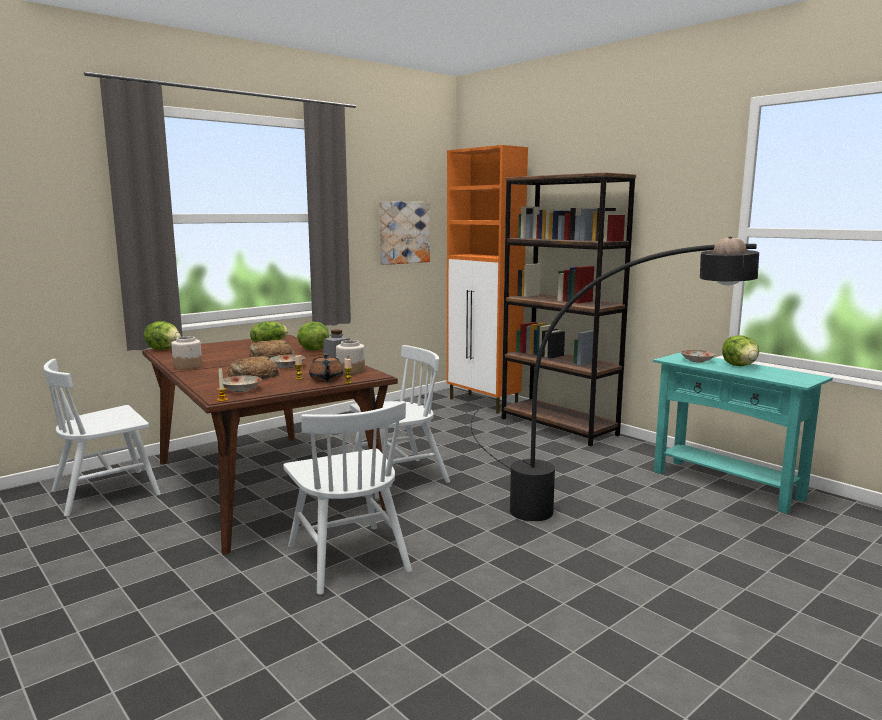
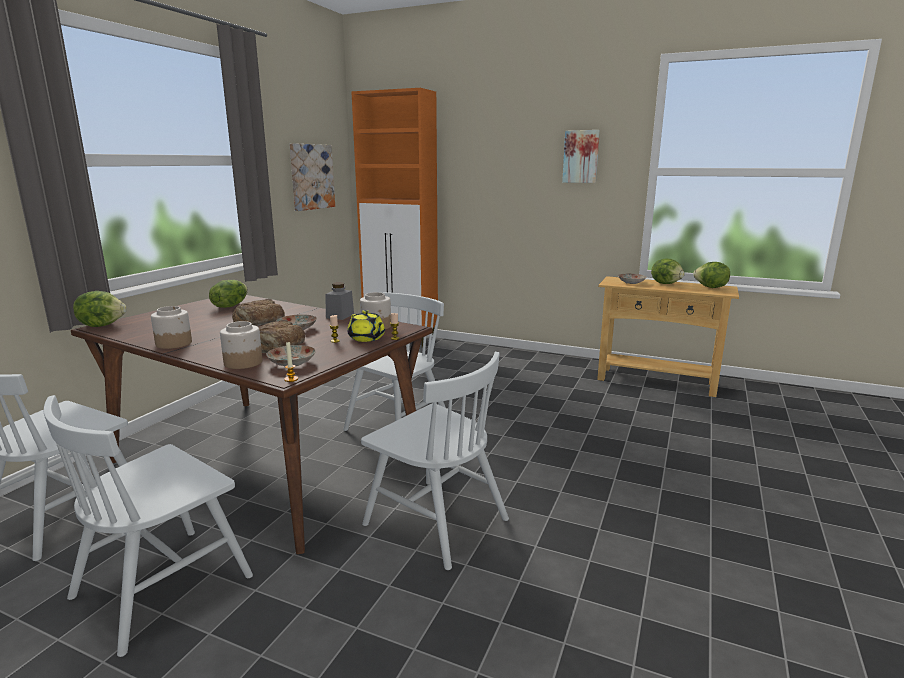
camera: 25 degrees left, 5 degrees up
lettuce [297,322,329,350] -> lettuce moved to [693,262,730,288]
brown teapot [309,354,343,382] -> yellow teapot [347,310,385,342]
black floor lamp [471,237,759,521] -> none
brown bookcase [502,172,636,446] -> none
turquoise console table [653,352,833,514] -> beige console table [597,276,739,397]
none -> white chair [44,395,253,657]
none -> jar [220,321,263,369]
none -> picture [562,130,600,183]

